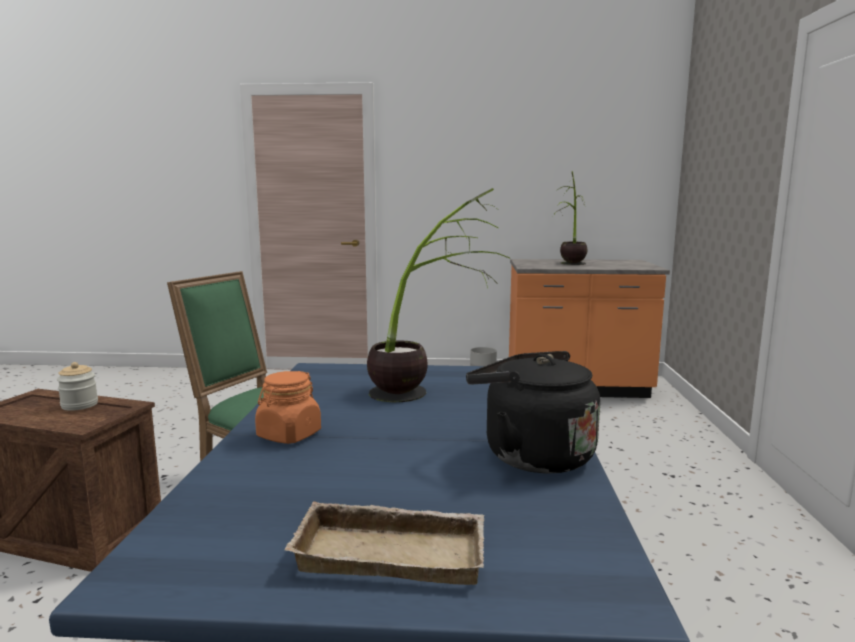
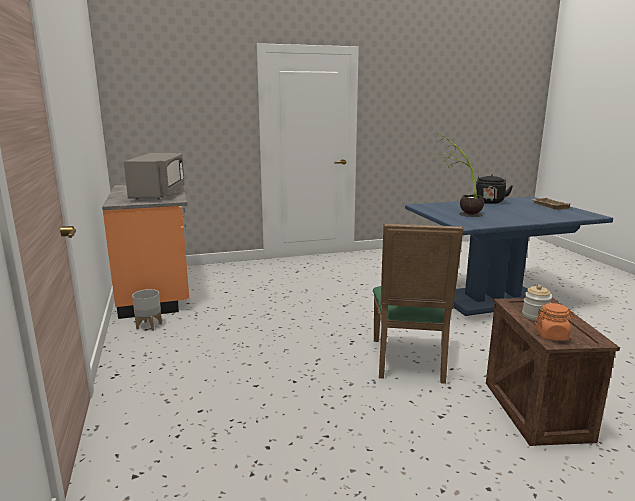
camera: 110 degrees left, 5 degrees up
orange jar [255,371,321,444] -> orange jar moved to [535,303,575,341]
potted plant [553,171,587,265] -> grey microwave [124,153,185,199]

